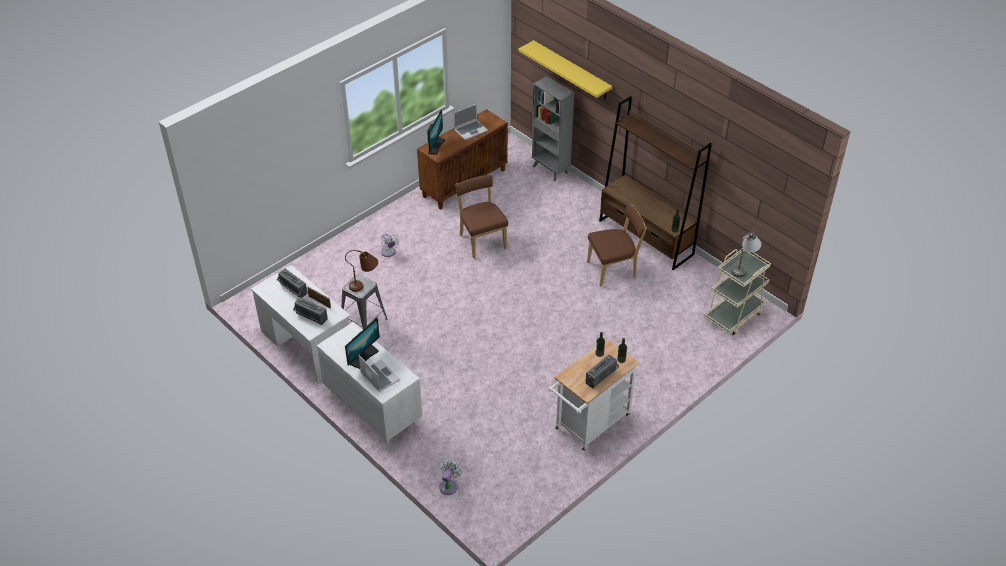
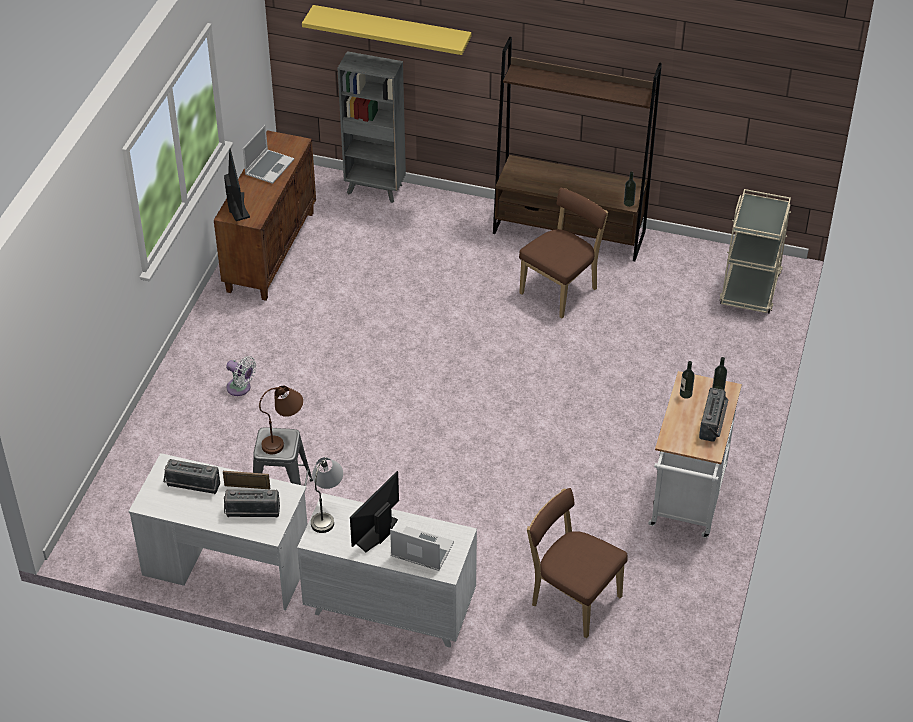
camera: 30 degrees left, 0 degrees up
monitor [345,318,380,369] -> monitor turned 150 degrees counterclockwise [350,471,399,552]
white fan [439,459,462,495] -> none
brown chair [455,175,508,259] -> brown chair moved to [527,488,628,638]
grey table lamp [731,233,761,277] -> grey table lamp moved to [311,457,343,533]

